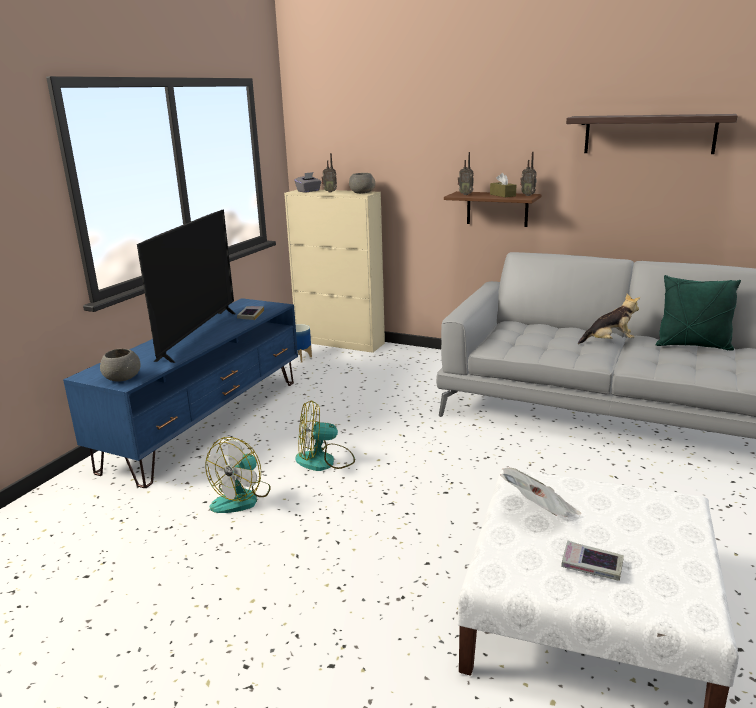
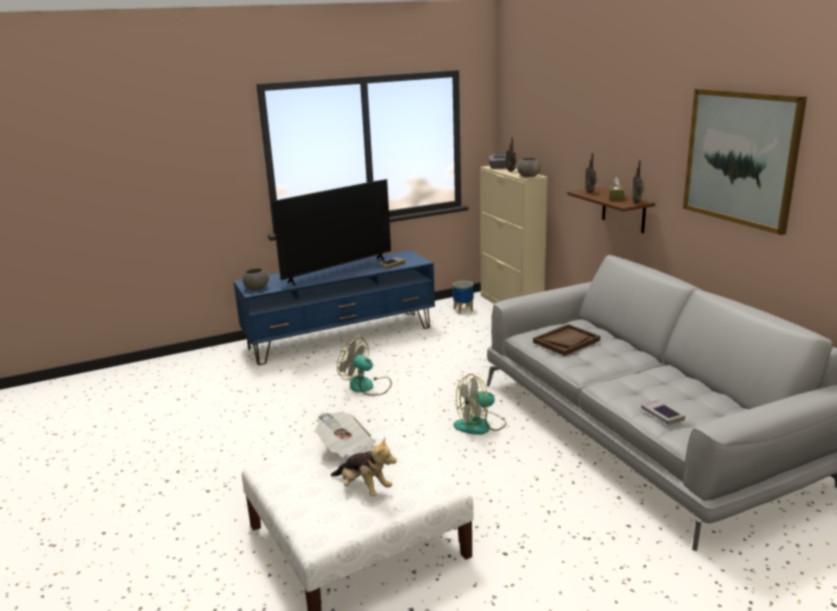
camera: 40 degrees right, 0 degrees up
fan [205,437,271,513] -> fan moved to [453,374,507,435]
book [561,541,624,581] -> book moved to [641,399,685,424]
shelf [566,114,738,154] -> picture [683,88,807,235]
plush toy [578,294,640,344] -> plush toy moved to [330,437,397,496]
green pillow [656,275,741,351] -> none
none -> brown tray [533,324,600,356]

